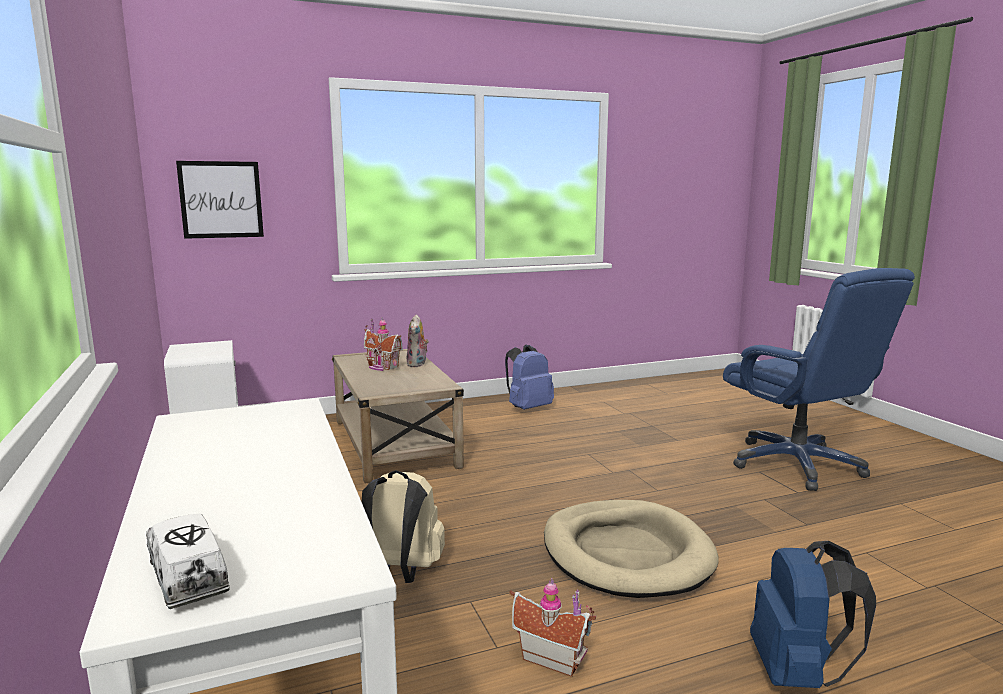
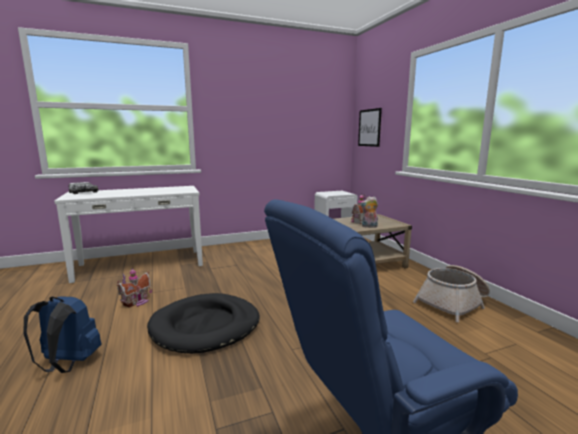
camera: 90 degrees right, 0 degrees up
beige backpack [362,470,445,583] -> none
blue backpack [505,345,554,410] -> basket [413,265,490,322]
beige dog bed [544,500,719,598] -> black dog bed [147,293,260,354]

